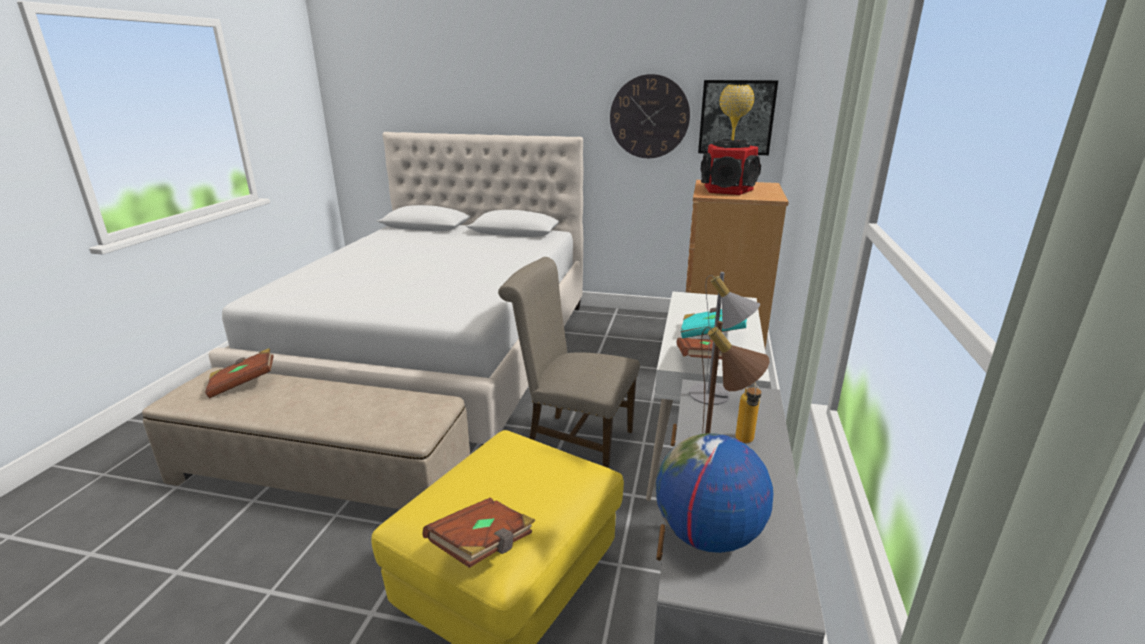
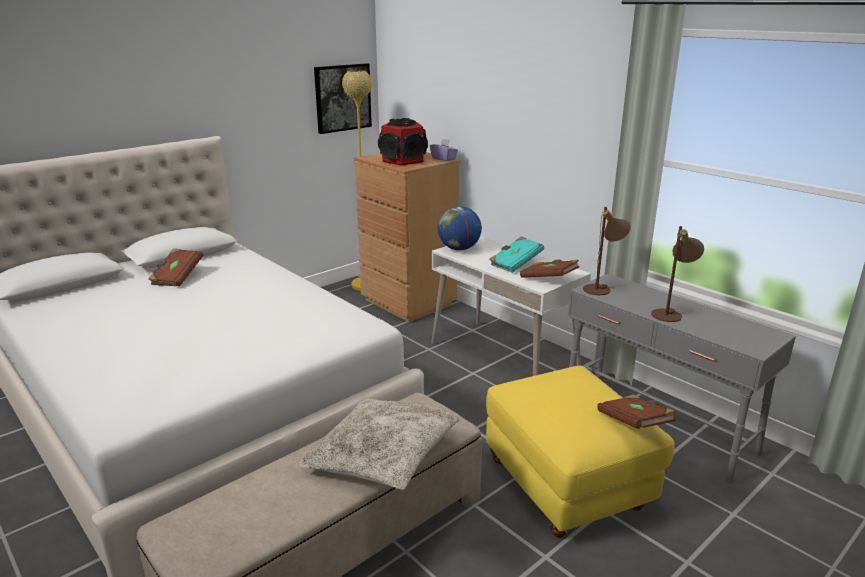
camera: 55 degrees left, 0 degrees up
brown book [205,348,274,398] -> brown book moved to [148,248,203,287]
beige chair [498,257,640,468] -> none
wall clock [610,74,690,158] -> none
globe [656,433,773,553] -> globe moved to [438,206,482,250]
grey table lamp [689,272,760,405] -> brown table lamp [583,207,631,295]
bottle [735,382,762,443] -> none
none -> beige pillow [300,399,460,490]
none -> purple tissue box [430,138,458,161]

